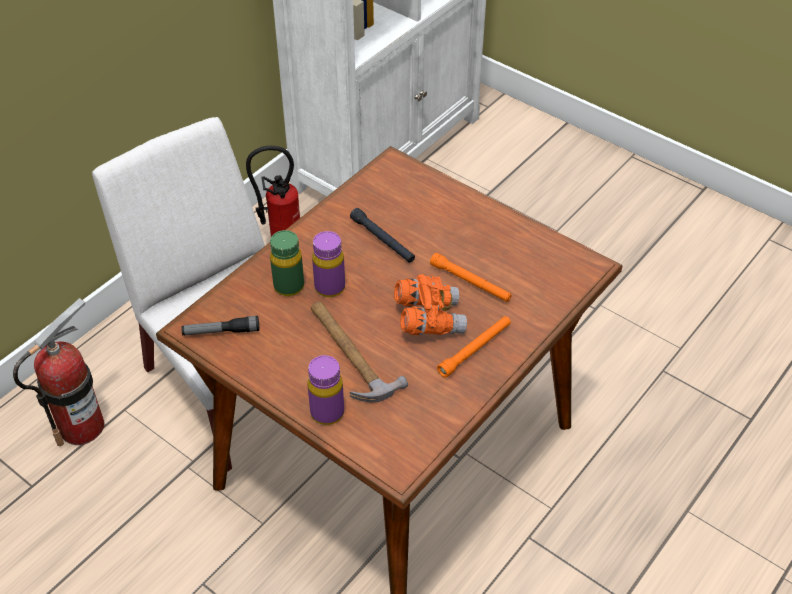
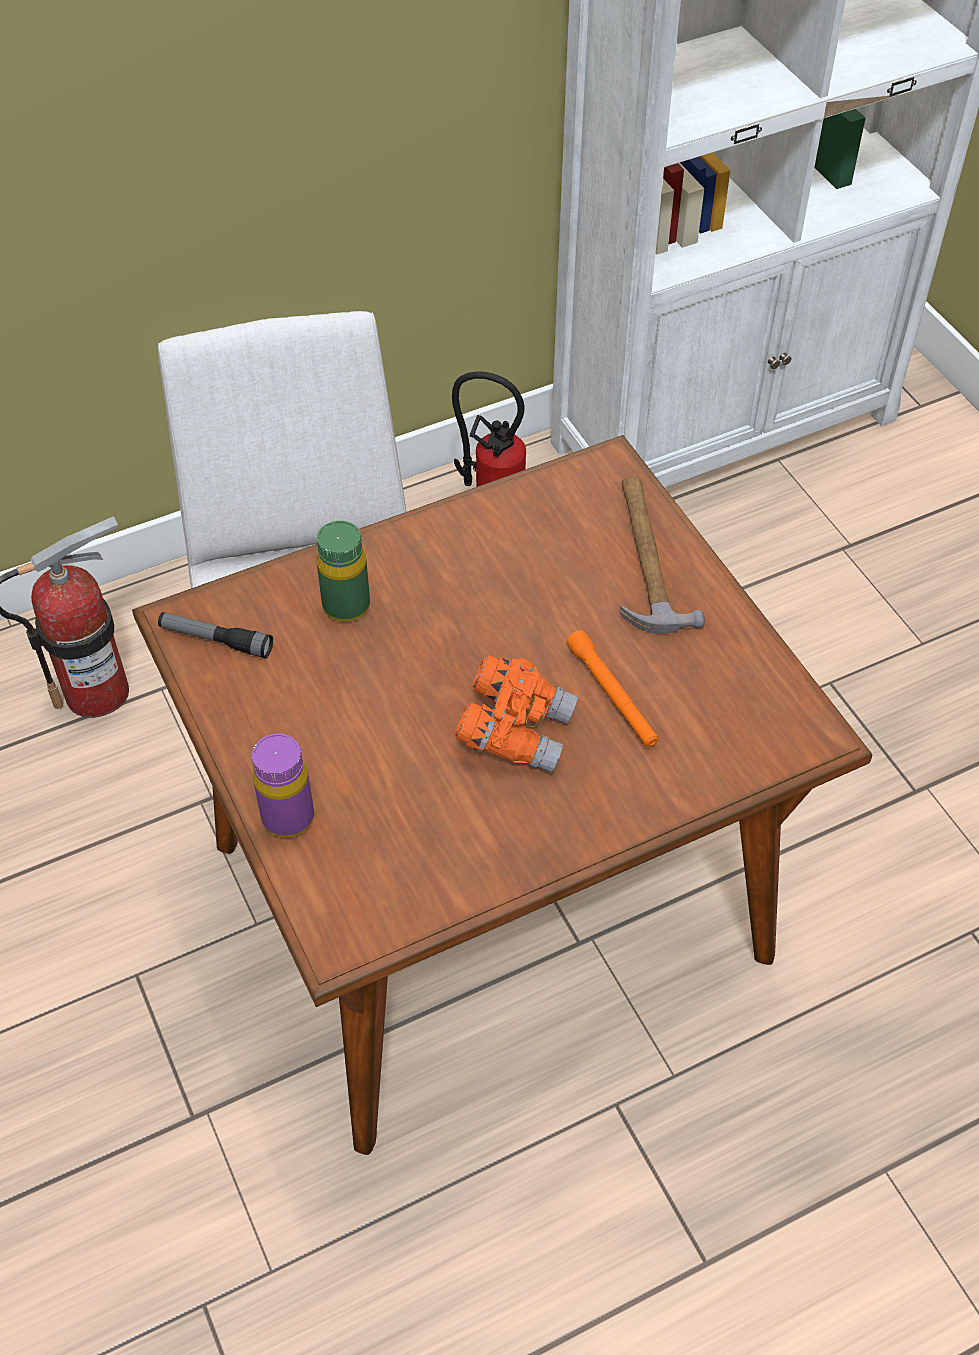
camera: 25 degrees right, 5 degrees up
hammer [311,302,408,403] -> hammer moved to [619,477,705,634]
purple bottle [312,231,345,297] -> none
black flashlight [350,208,415,263] -> none
orange flashlight [437,316,511,378] -> none

